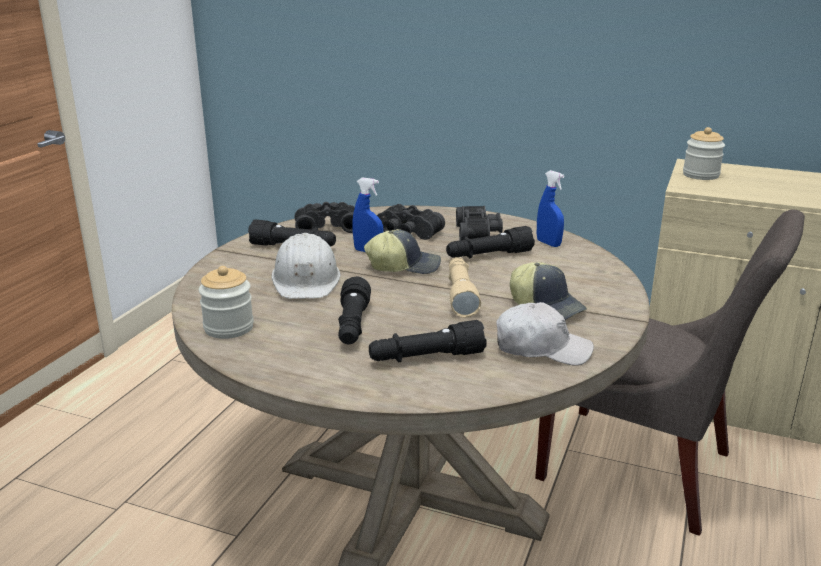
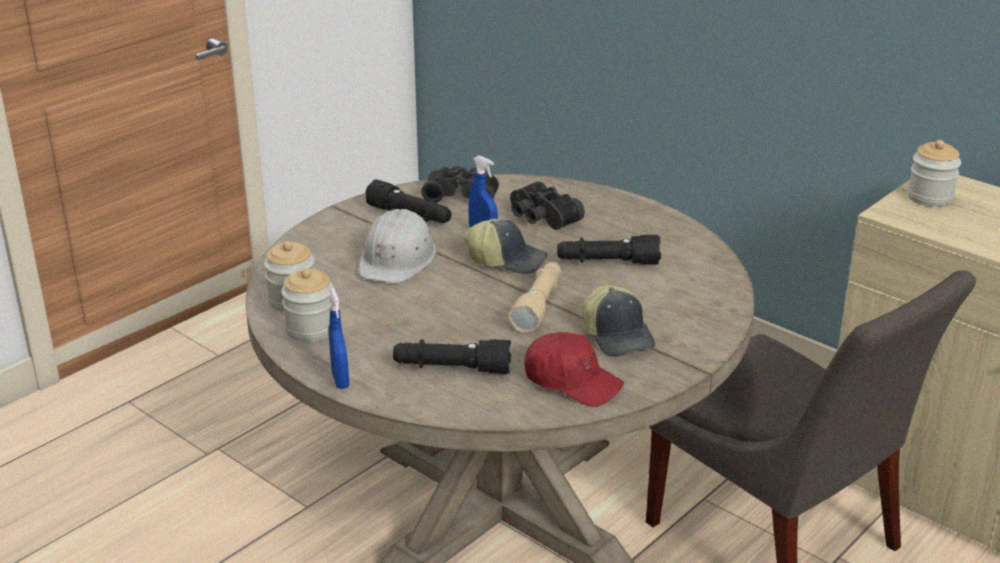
camera: 20 degrees right, 5 degrees up
black flashlight [338,276,371,344] -> none
black binoculars [456,206,503,241] -> none
white cap [496,302,594,366] -> red cap [524,332,624,407]
blue spray bottle [537,170,565,247] -> blue spray bottle moved to [329,288,349,389]
none -> jar [281,268,334,342]

